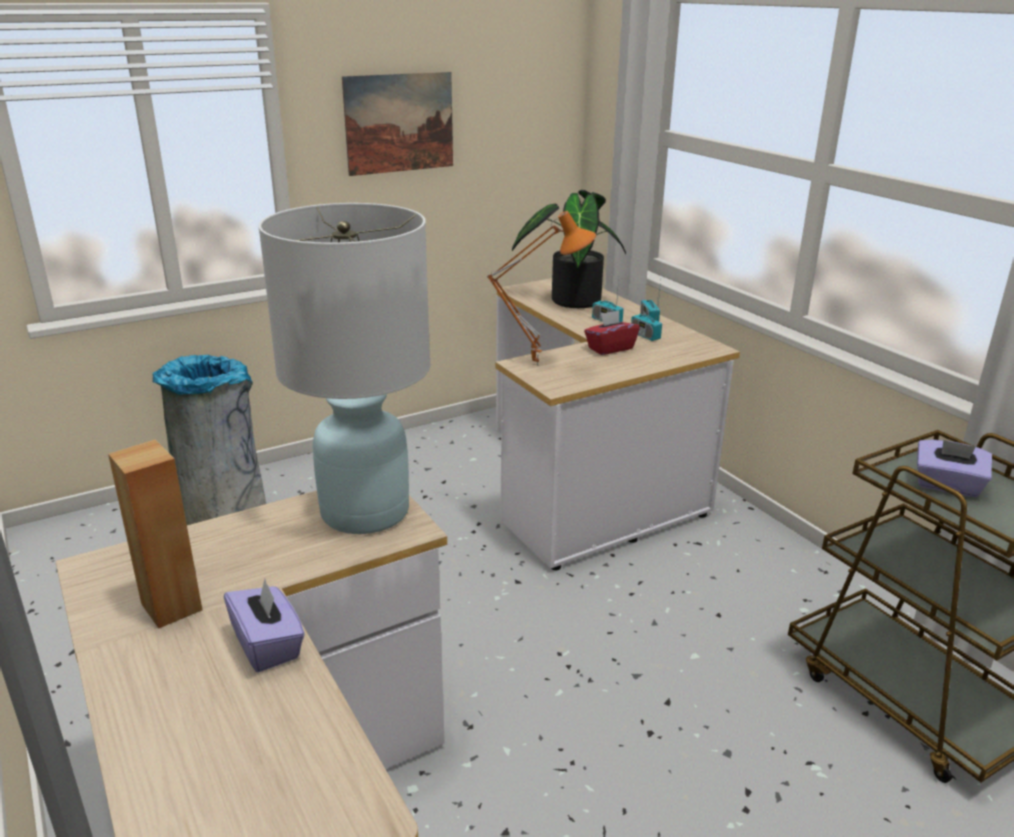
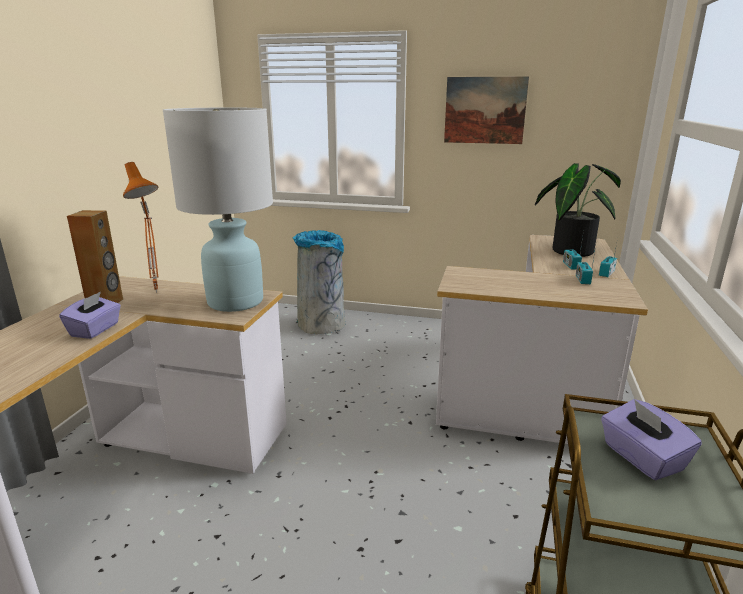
camera: 45 degrees right, 5 degrees down
orange table lamp [487,211,596,366] -> orange table lamp moved to [123,162,159,293]
red tissue box [584,310,640,355] -> none

